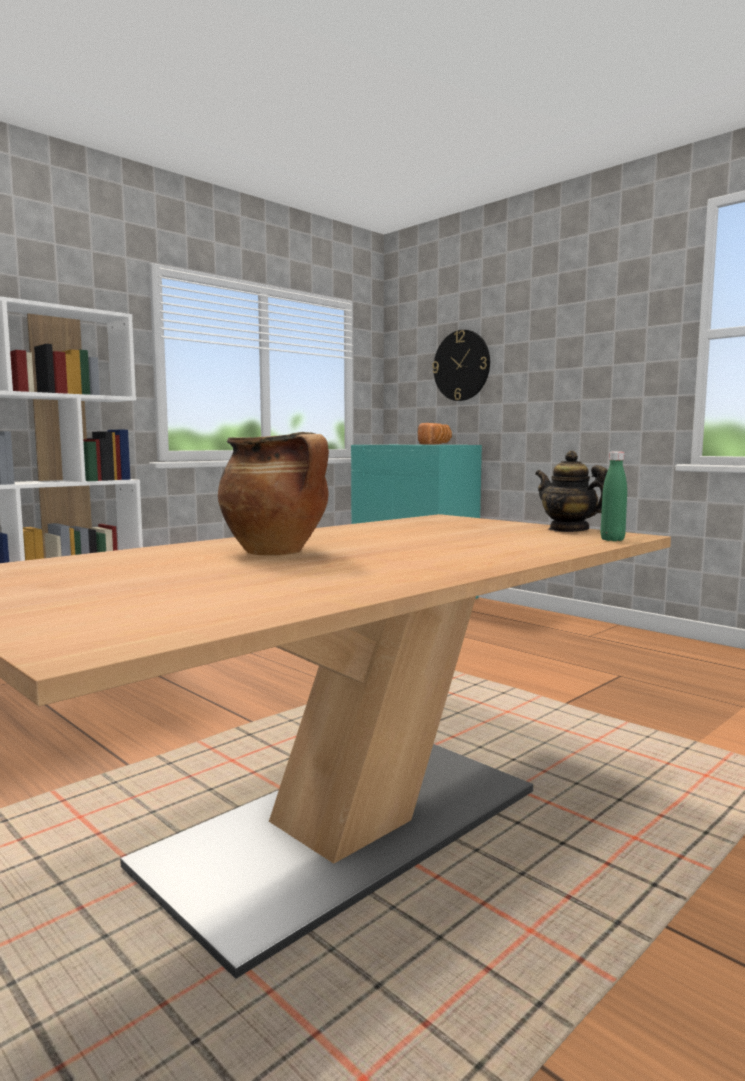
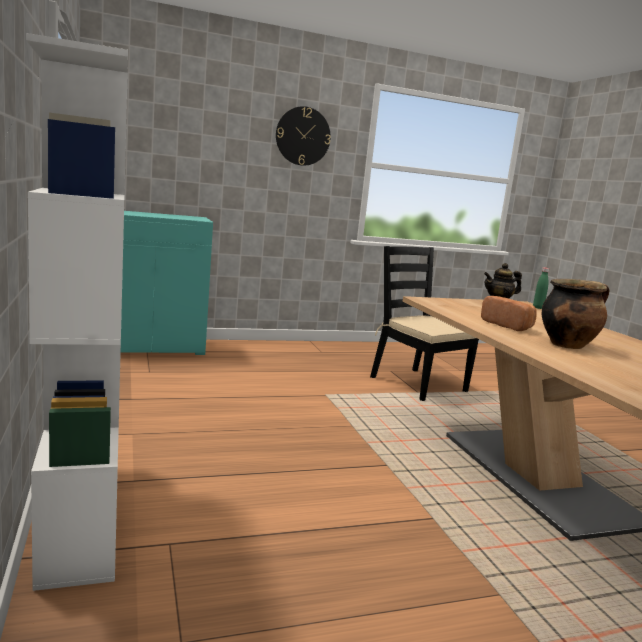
camera: 65 degrees left, 5 degrees up
bread [418,423,452,445] -> bread moved to [481,296,537,331]
wall clock [432,330,490,401] -> wall clock moved to [276,106,331,166]
none -> black chair [370,246,479,401]

